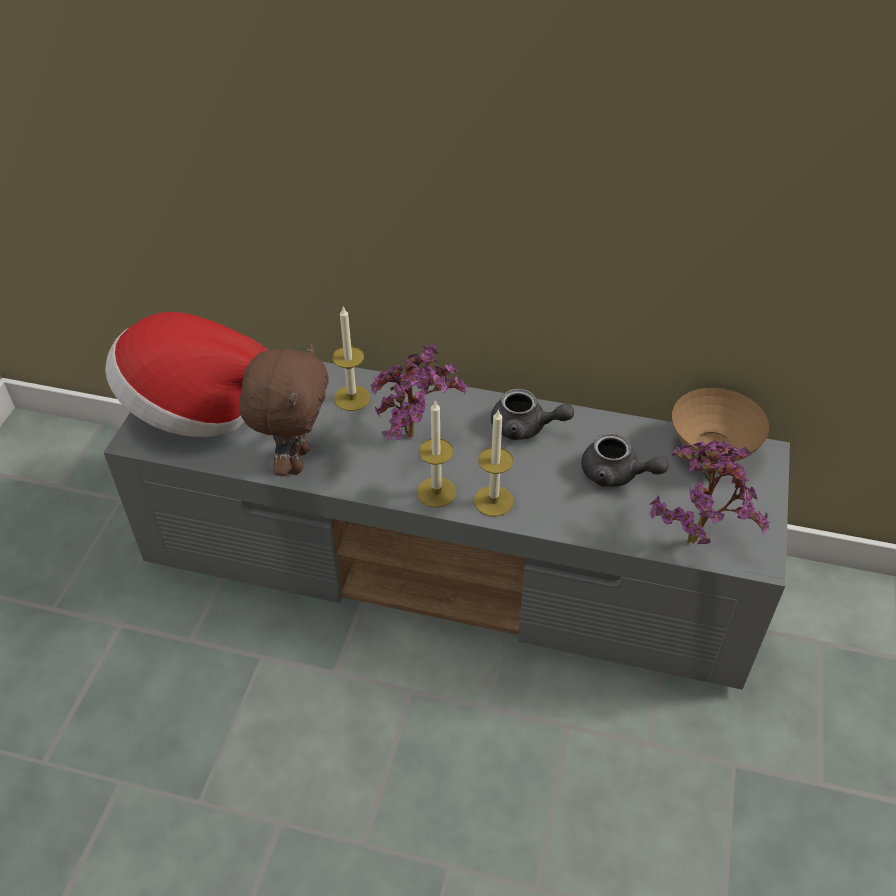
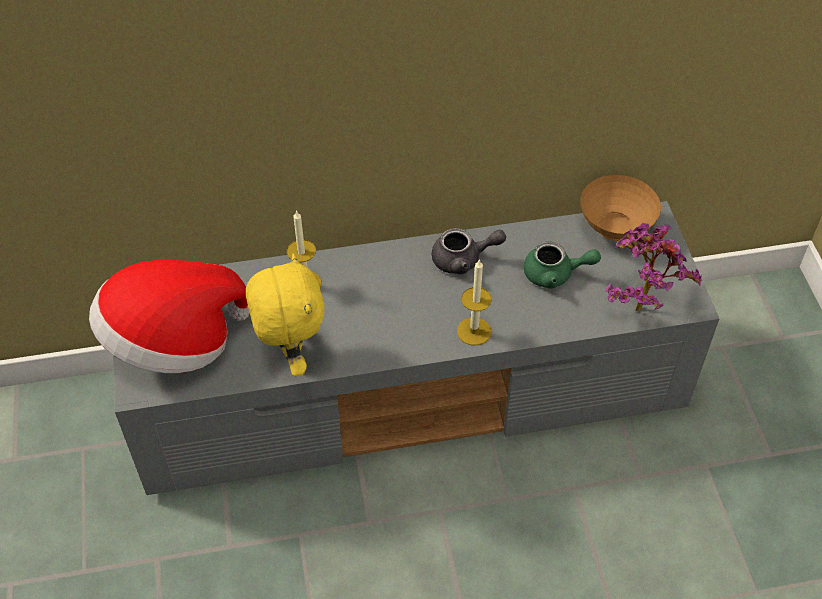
camera: 25 degrees left, 5 degrees up
brown plush toy [239,343,329,476] -> yellow plush toy [246,254,324,376]
potted plant [371,344,467,440] -> none
candle [417,401,456,508] -> none
grey teapot [581,433,668,487] -> green teapot [524,242,601,289]

